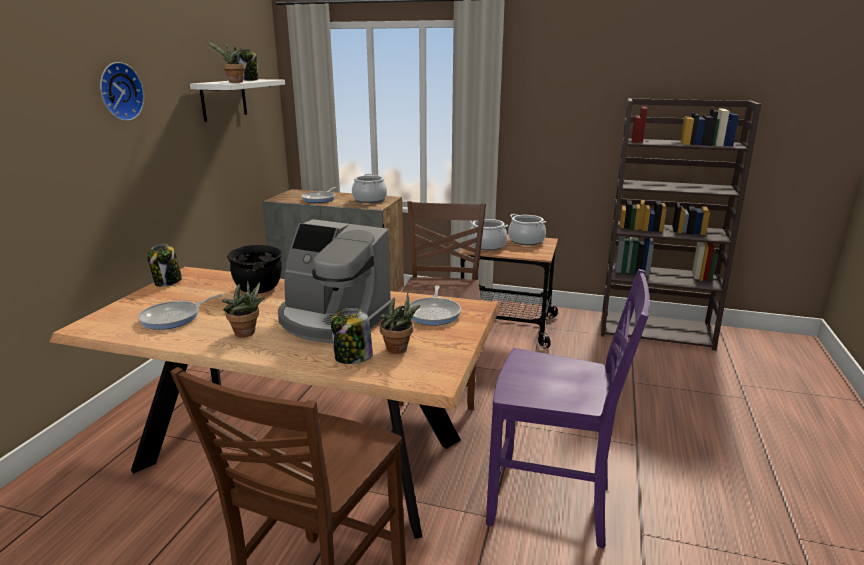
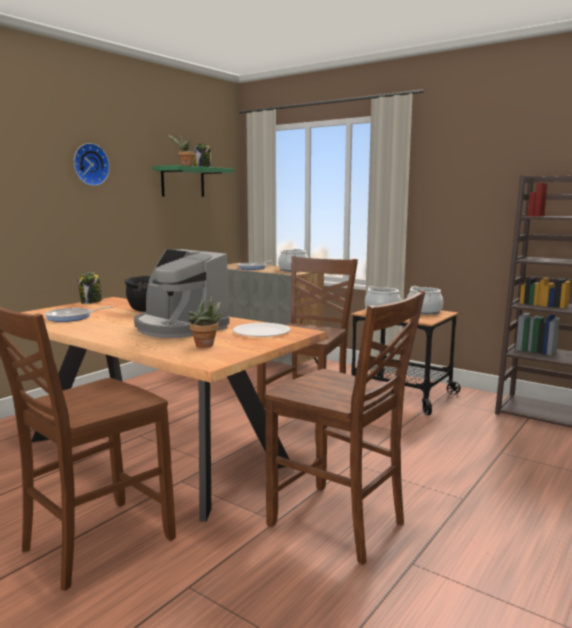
camera: 20 degrees right, 10 degrees down
white shelf [190,79,285,122] -> green shelf [152,165,234,197]
potted plant [222,280,265,337] -> none
jar [331,308,373,364] -> none
frying pan [410,285,461,325] -> white plate [233,323,290,337]
purple chair [486,269,650,549] -> brown chair [265,290,426,565]

